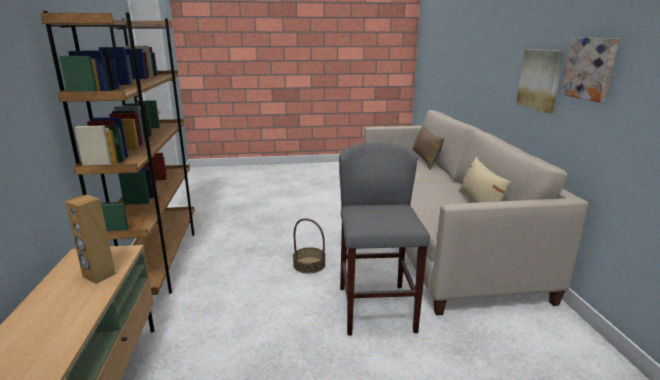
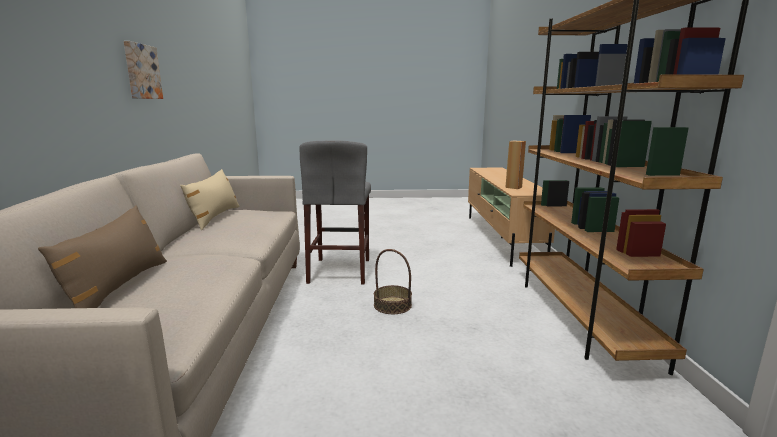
camera: 175 degrees left, 5 degrees down
picture [516,49,564,113] -> none

